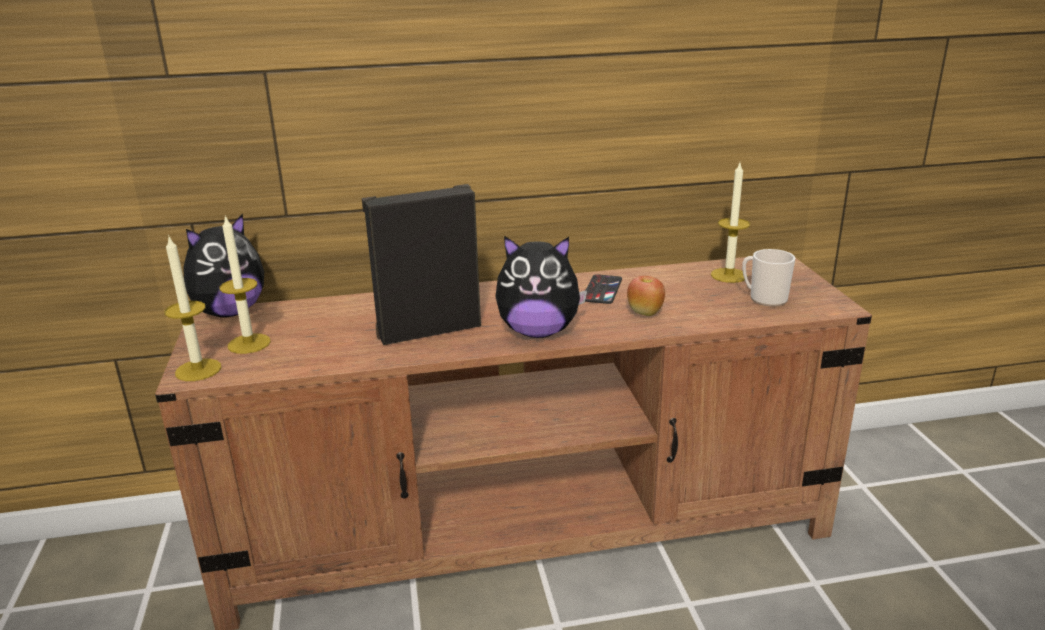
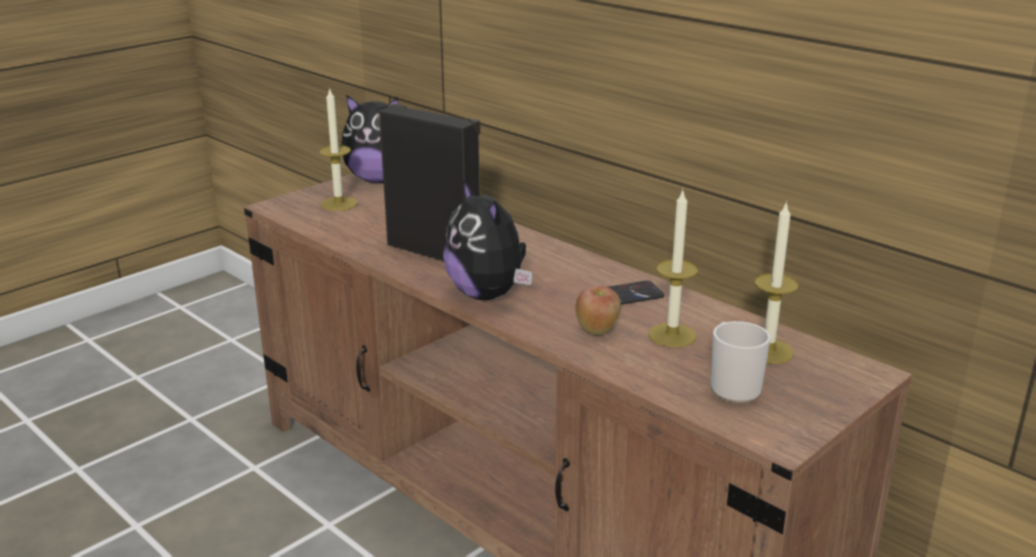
camera: 55 degrees right, 0 degrees up
candle [165,235,221,381] -> candle moved to [648,188,698,347]

